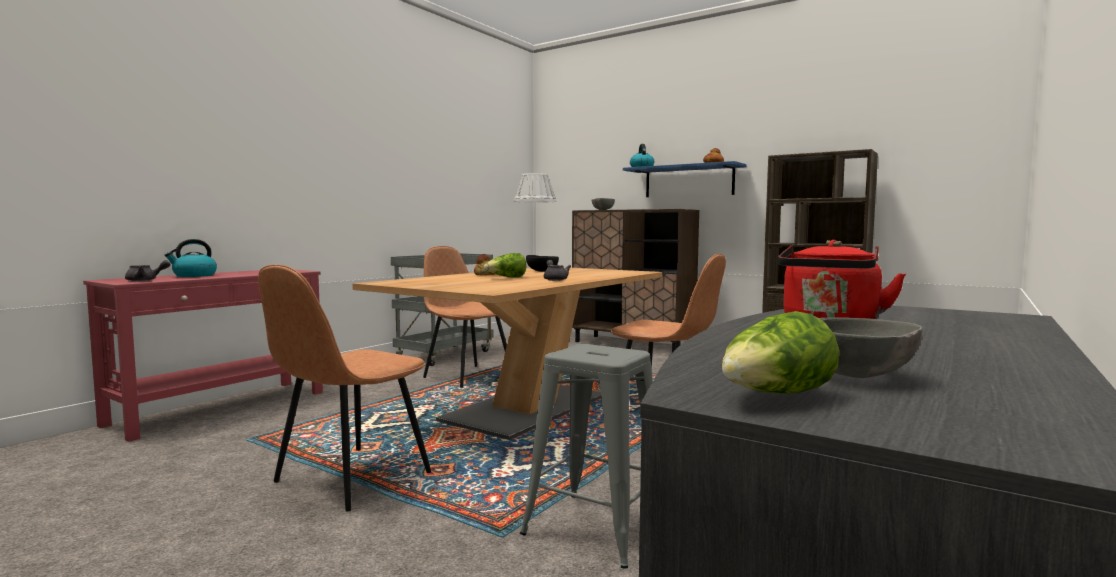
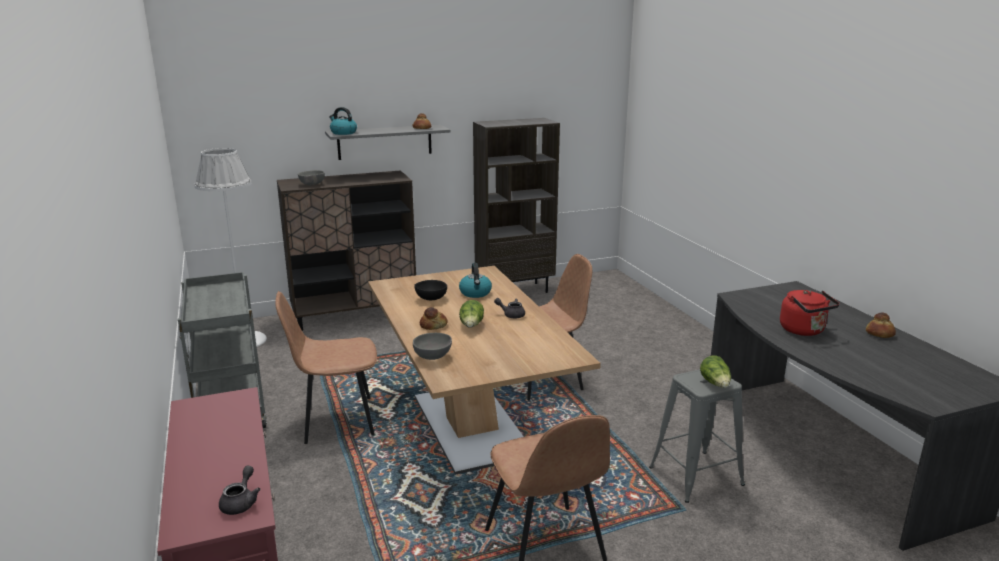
camera: 55 degrees left, 15 degrees up
kettle [165,239,217,277] -> kettle moved to [459,263,492,298]
blue shelf [623,161,746,197] -> grey shelf [325,125,450,160]
lettuce [722,311,840,394] -> lettuce moved to [700,356,731,388]
grey bowl [819,318,922,378] -> grey bowl moved to [413,333,452,360]
none -> bread [866,313,896,338]

